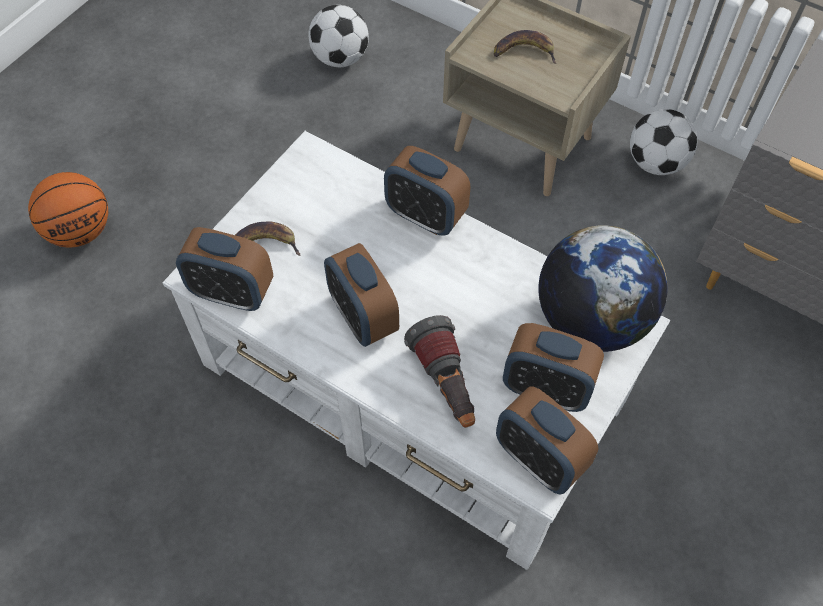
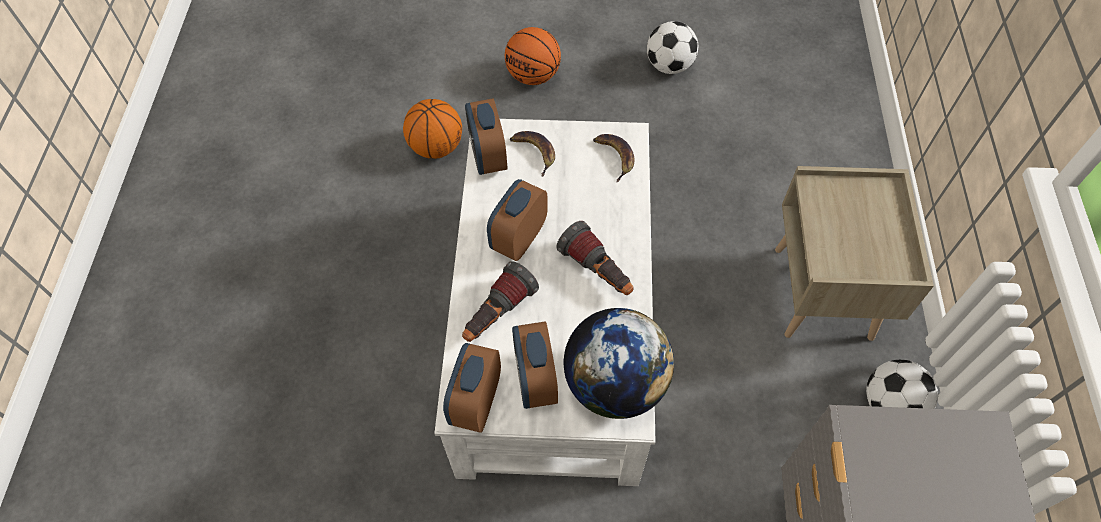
camera: 60 degrees right, 0 degrees up
football [308,5,369,67] -> football moved to [647,21,698,74]
alarm clock [384,146,470,236] -> none
banana [494,30,557,64] -> banana moved to [593,134,634,182]
none -> basketball [403,99,462,159]
none -> flashlight [556,221,634,295]

